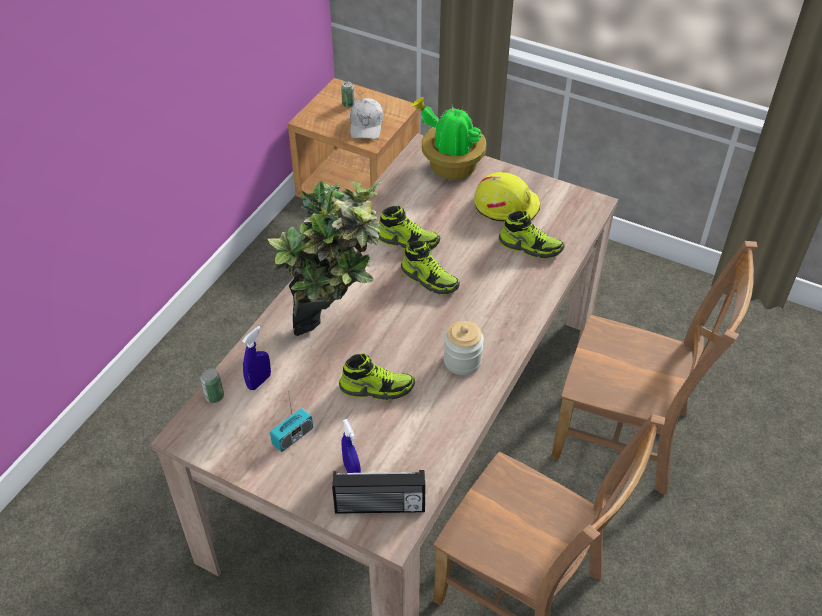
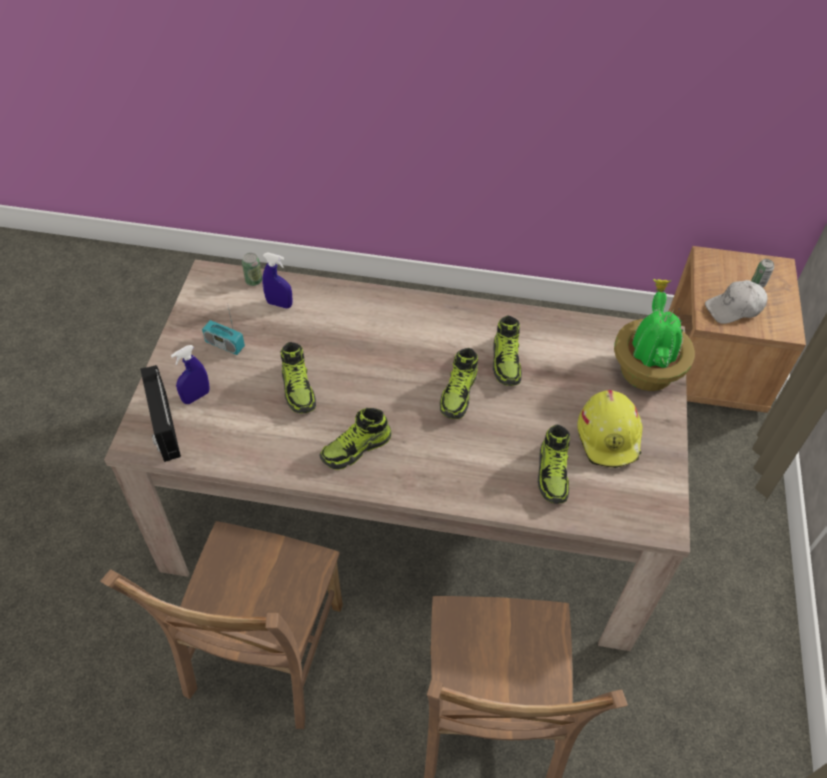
camera: 70 degrees right, 5 degrees up
potted plant [268,180,381,336] -> none
jar [444,321,484,375] -> shoe [319,408,392,470]

